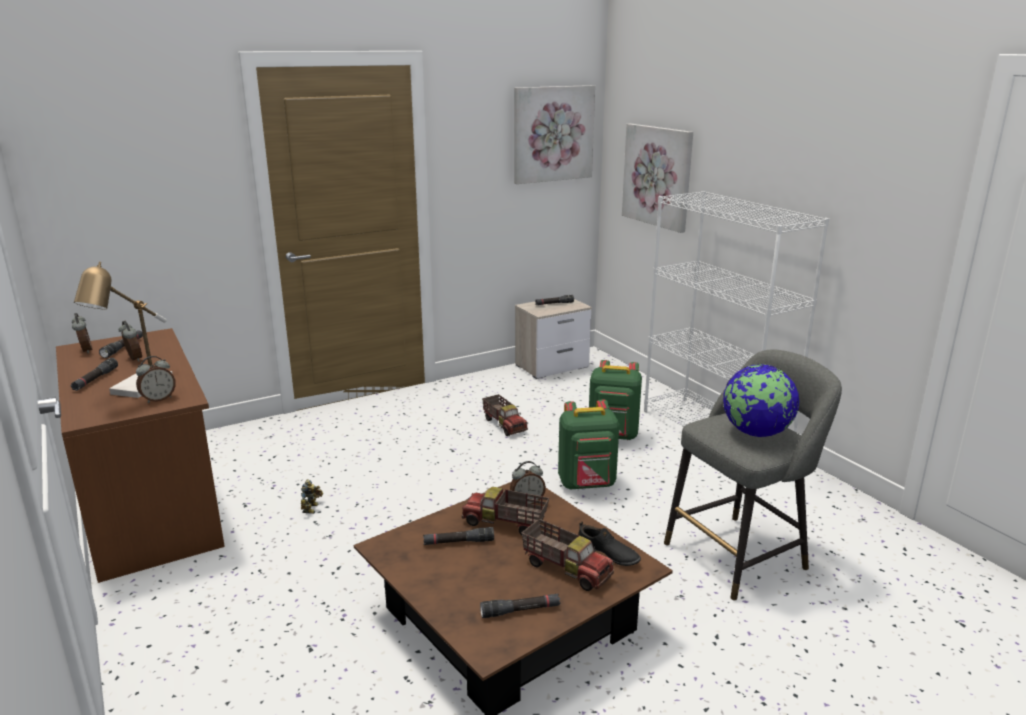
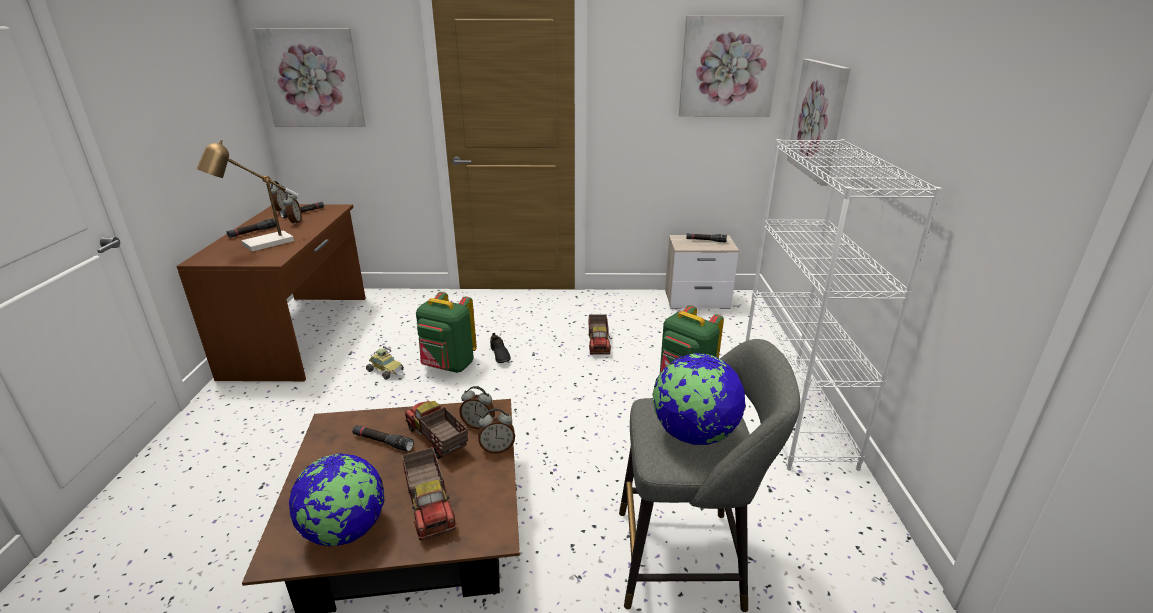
camera: 30 degrees right, 5 degrees up
alarm clock [136,356,176,403] -> alarm clock moved to [478,409,515,454]
toy robot [301,479,323,514] -> toy car [366,346,404,380]
black flashlight [480,594,560,618] -> globe [289,453,385,547]
green backpack [558,400,619,490] -> green backpack moved to [416,292,477,373]
black shoe [578,521,641,566] -> black shoe moved to [490,333,511,363]
none -> picture [253,28,365,127]

